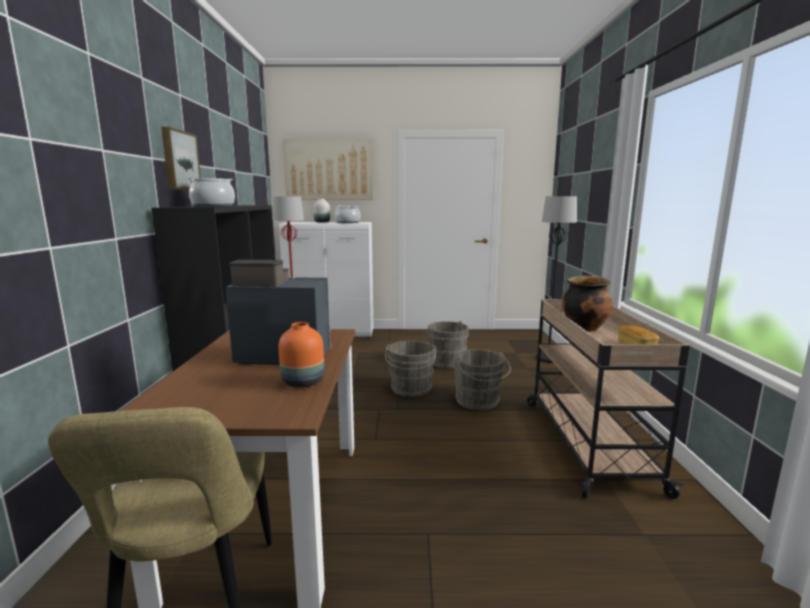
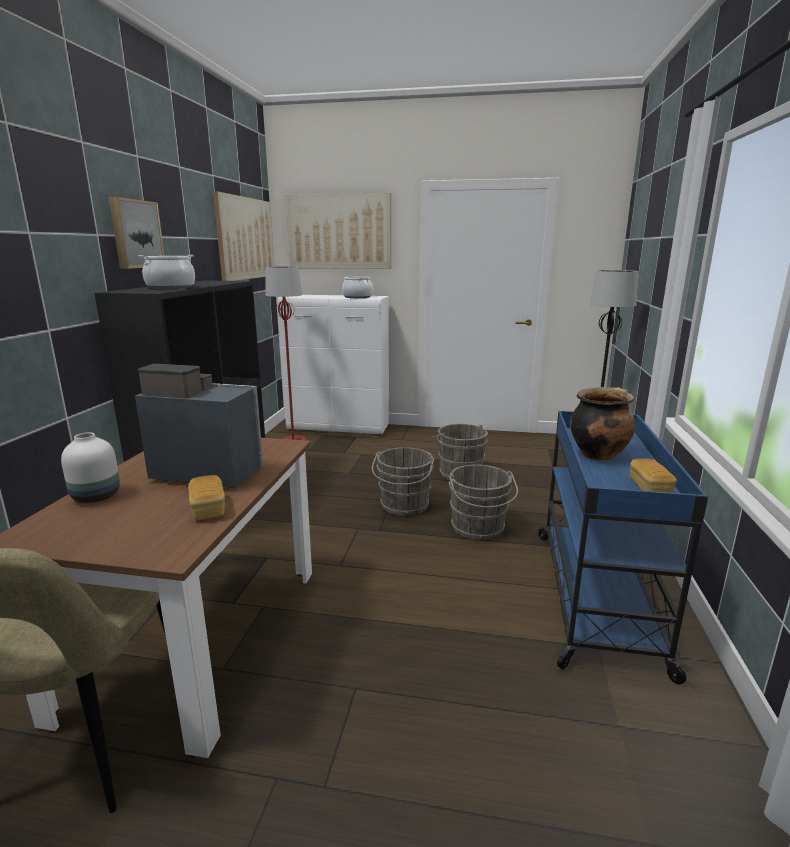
camera: 10 degrees right, 5 degrees up
orange vase [279,322,324,387] -> bread [188,475,225,520]
white vase [313,199,330,223] -> white vase moved to [61,432,120,503]
beige cart [527,299,690,499] -> blue cart [538,411,708,685]
none -> picture [213,191,274,281]

